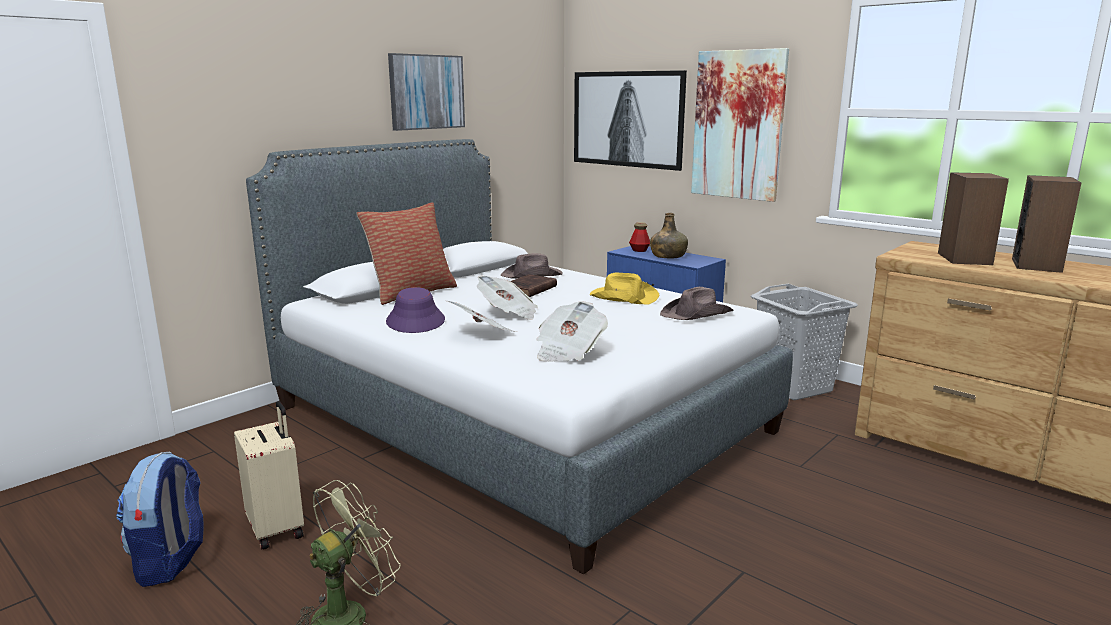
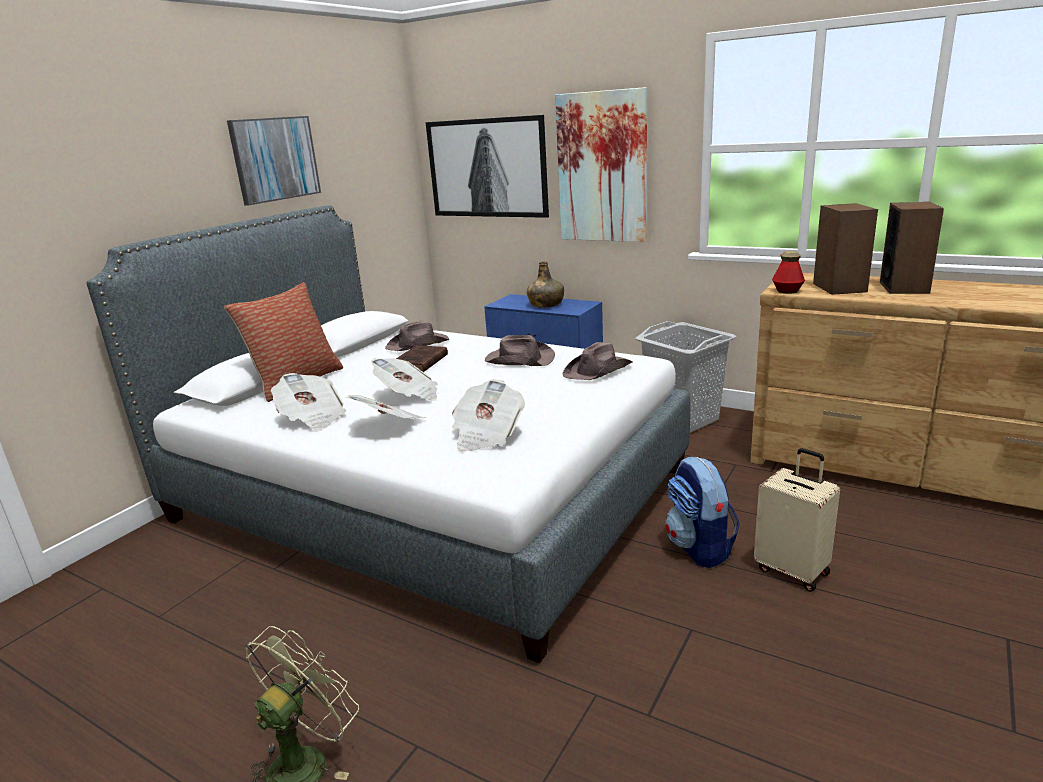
camera: 10 degrees left, 5 degrees up
backpack [116,452,203,587] -> backpack moved to [666,456,740,568]
beige suitcase [234,401,304,550] -> beige suitcase moved to [754,448,840,592]
purple hat [386,287,445,333] -> newspaper [271,373,346,430]
yellow hat [590,273,659,305] -> brown hat [485,335,555,366]
bottle [629,222,650,252] -> bottle moved to [772,251,805,293]

